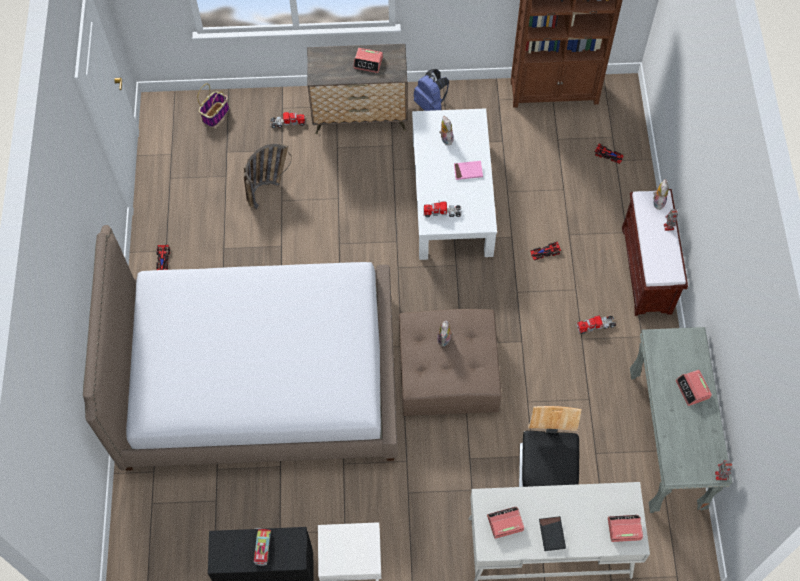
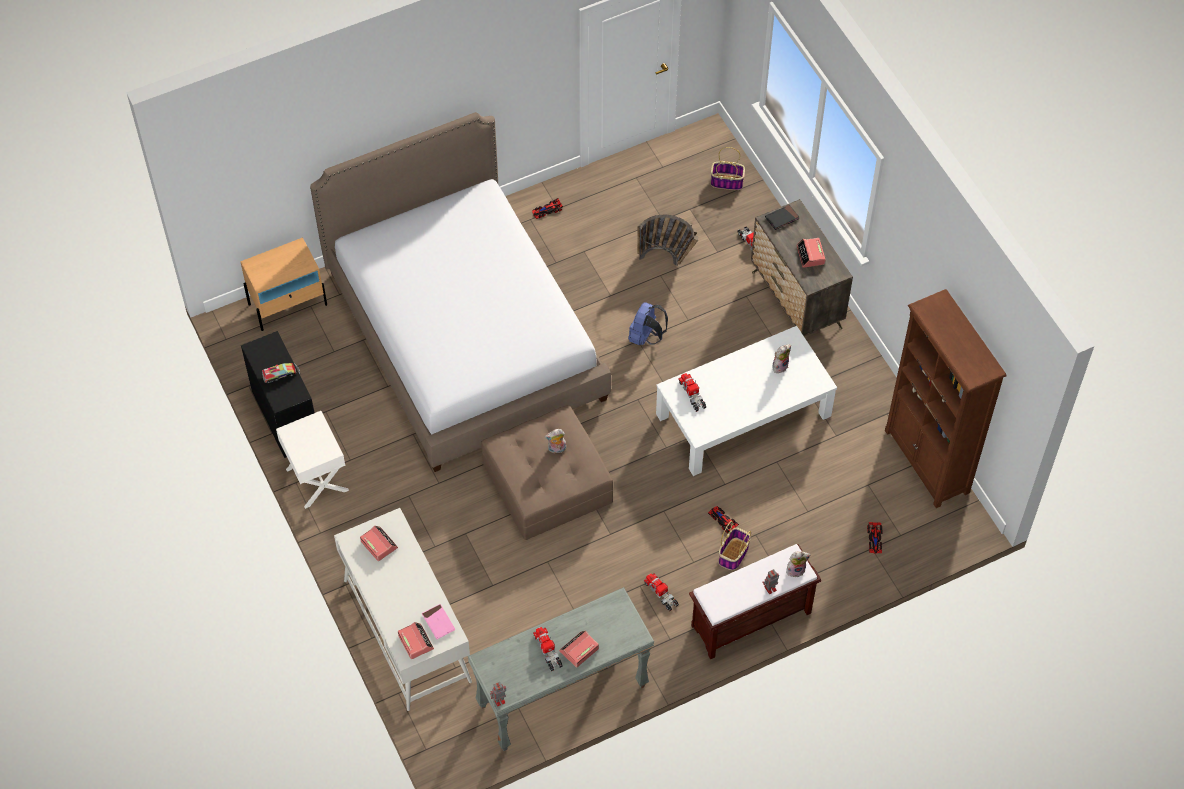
camera: 65 degrees right, 5 degrees down
blue backpack [414,69,449,111] -> blue backpack moved to [628,303,668,346]
pink book [454,161,483,180] -> pink book moved to [422,604,455,639]
chair [519,406,582,487] -> none
black book [539,516,566,551] -> black book moved to [765,205,799,230]
none -> beige nightstand [240,237,327,331]
none -> toy truck [533,627,563,671]
none -> basket [719,521,751,570]

